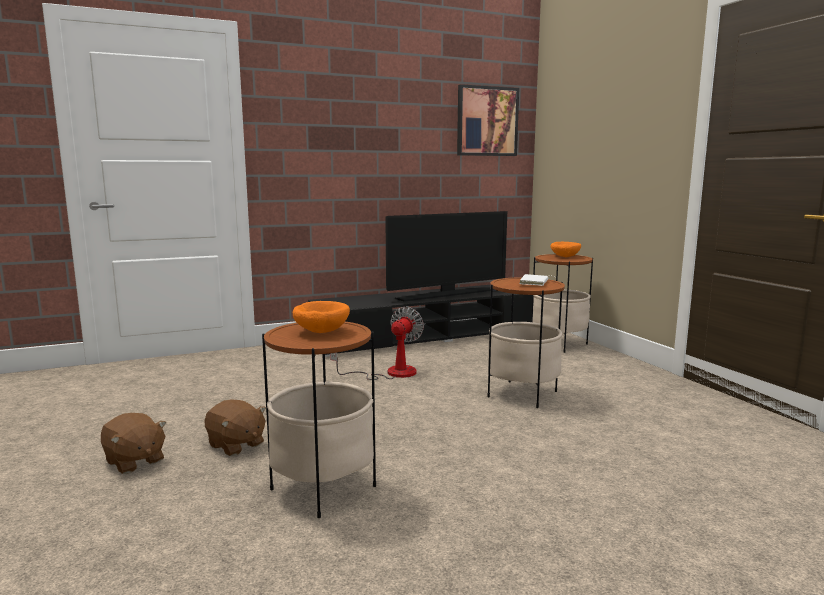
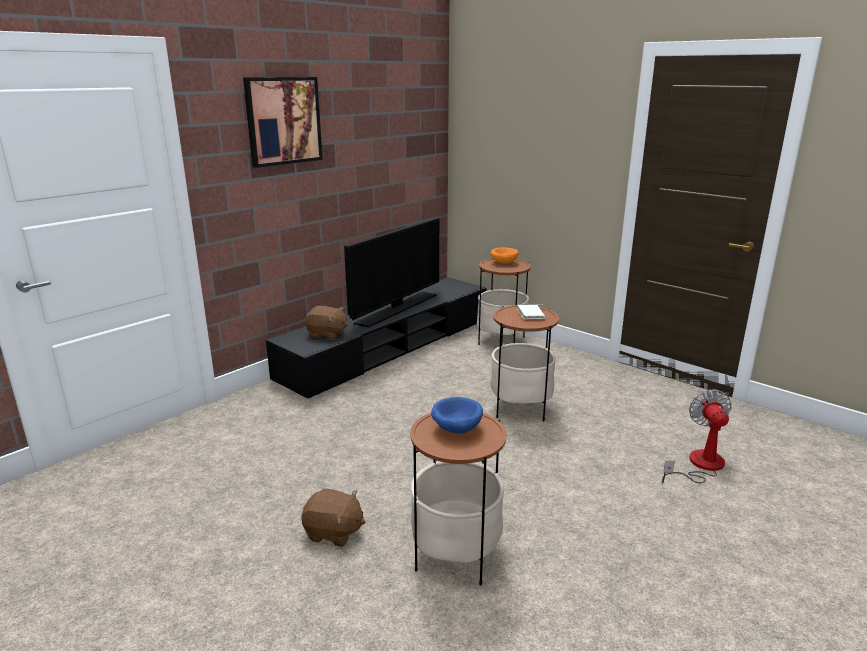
camera: 25 degrees left, 10 degrees up
brown plush toy [101,413,167,474] -> brown plush toy moved to [305,306,348,340]
orange bowl [293,301,350,333] -> blue bowl [431,397,483,433]
fan [330,306,424,380] -> fan moved to [662,390,732,484]
picture [457,84,519,156] -> picture moved to [243,77,323,168]

